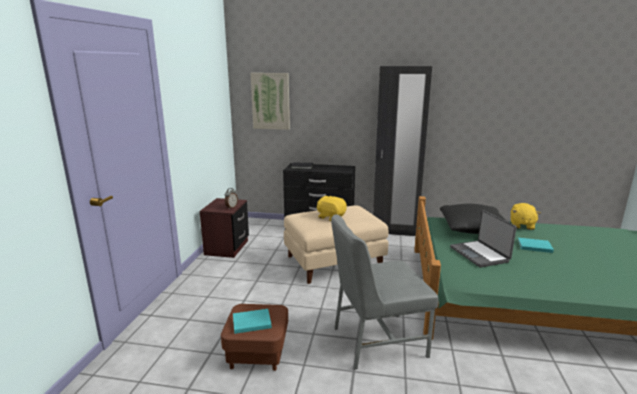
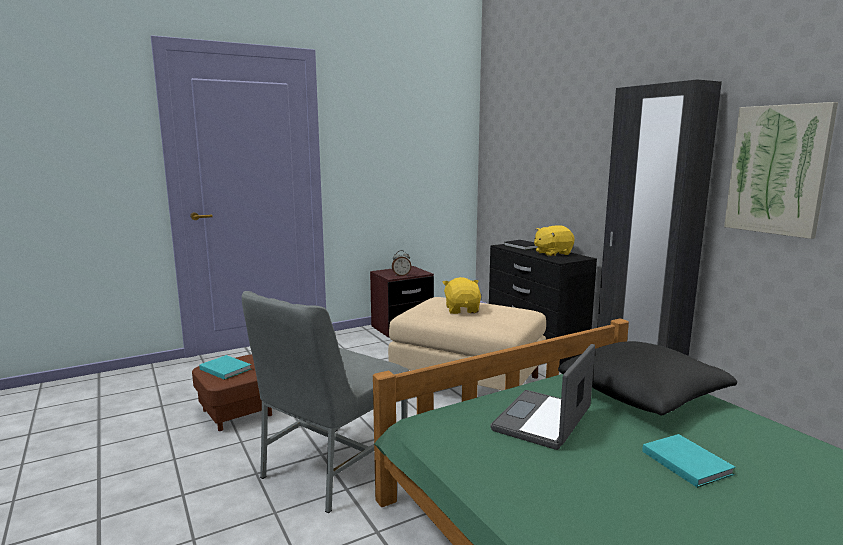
camera: 50 degrees right, 5 degrees down
picture [251,73,290,130] -> picture moved to [724,102,838,239]
grey chair [331,214,439,369] -> grey chair turned 90 degrees counterclockwise [242,291,409,513]
yellow plush toy [511,203,541,230] -> yellow plush toy moved to [534,225,574,256]

